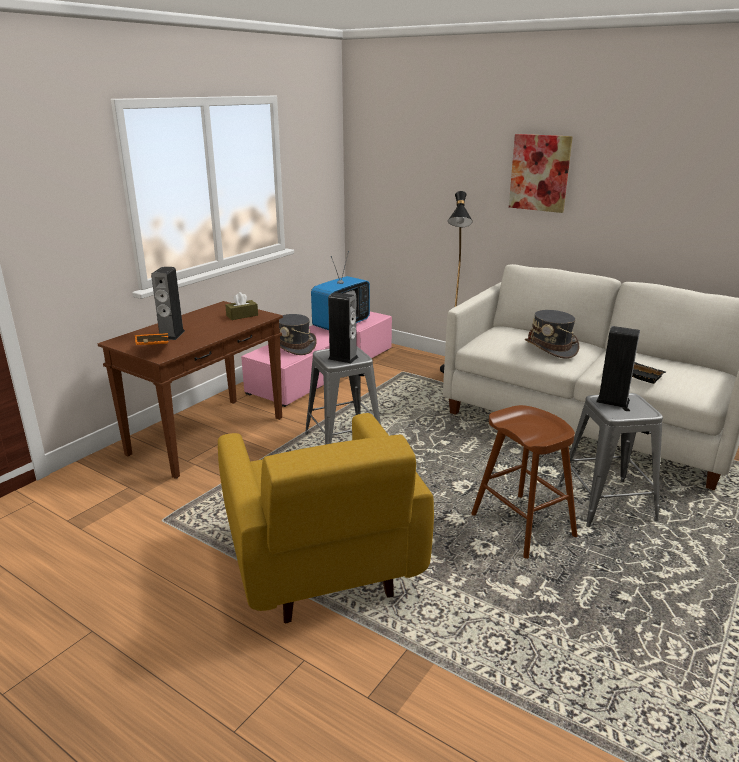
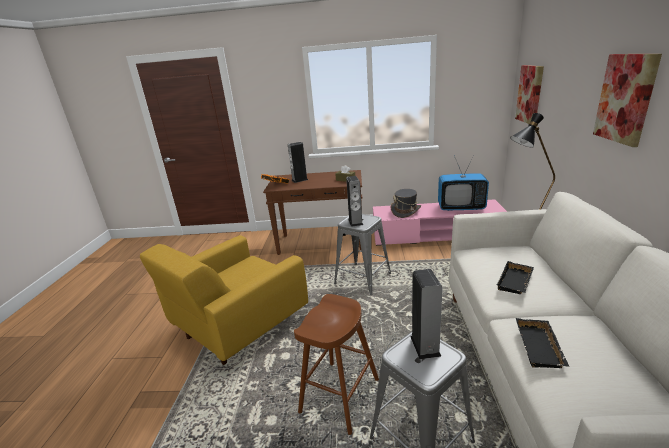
camera: 60 degrees right, 0 degrees up
grey hat [524,310,579,359] -> black tray [497,261,534,294]
none -> picture [515,65,544,124]

